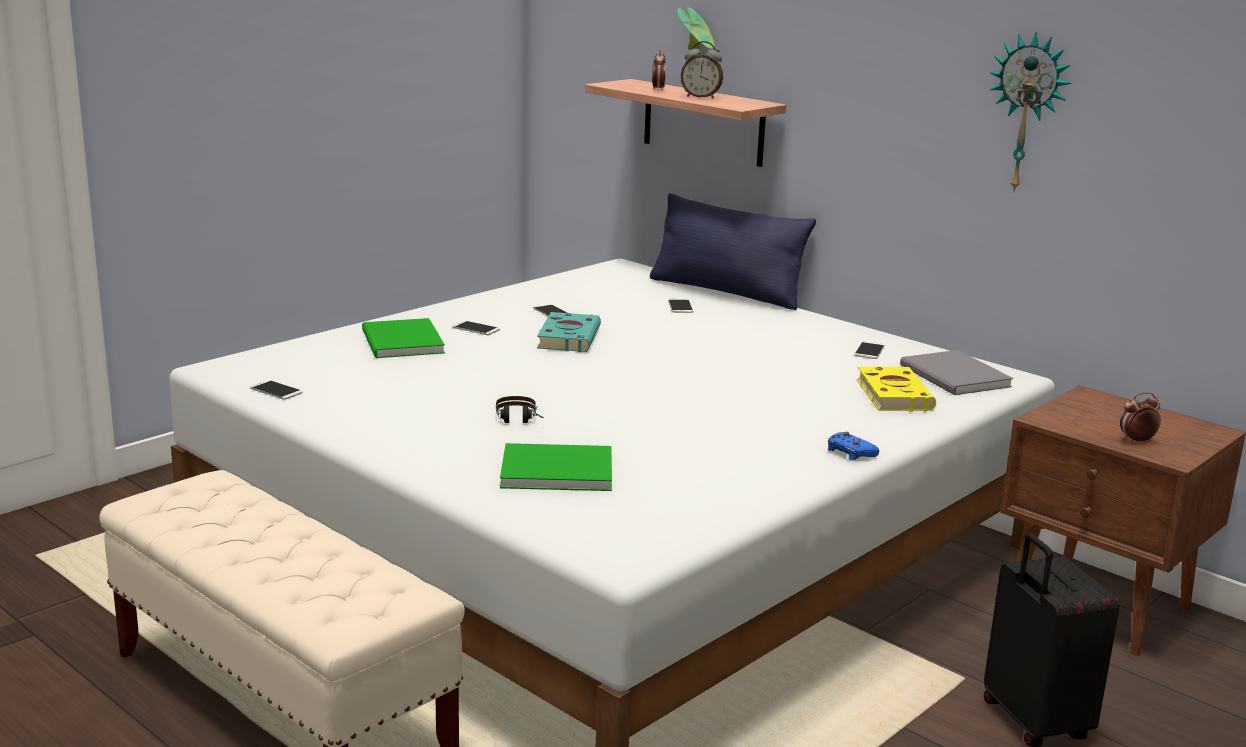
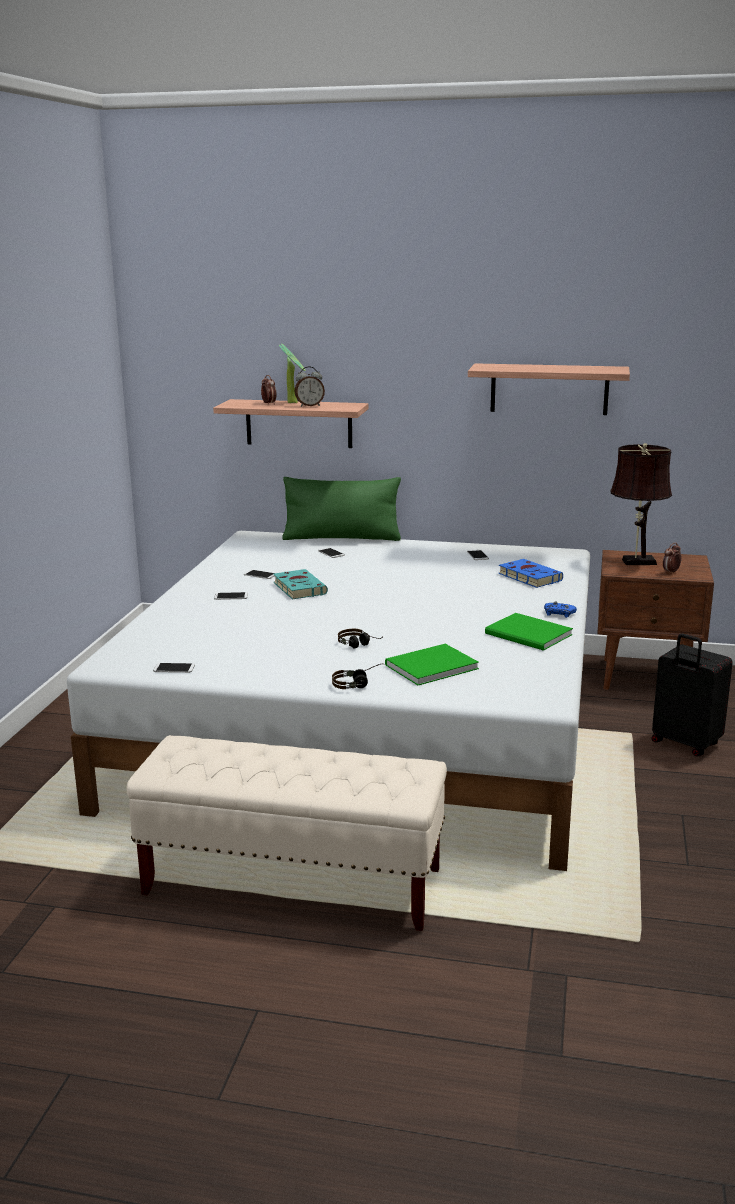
camera: 30 degrees left, 0 degrees up
green book [362,318,445,358] -> green book moved to [485,613,573,651]
blue pillow [650,193,816,310] -> green pillow [282,477,401,541]
yellow book [857,367,936,412] -> blue book [498,559,563,588]
grey book [900,350,1013,395] -> none
wall clock [990,32,1071,193] -> shelf [468,363,630,415]
none -> headphones [332,664,381,689]
none -> brown table lamp [611,443,672,565]

